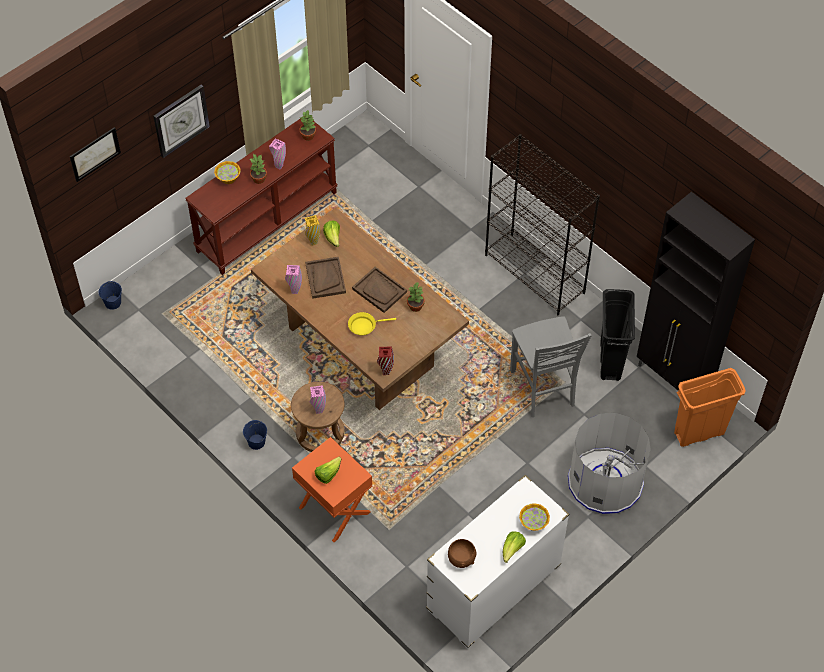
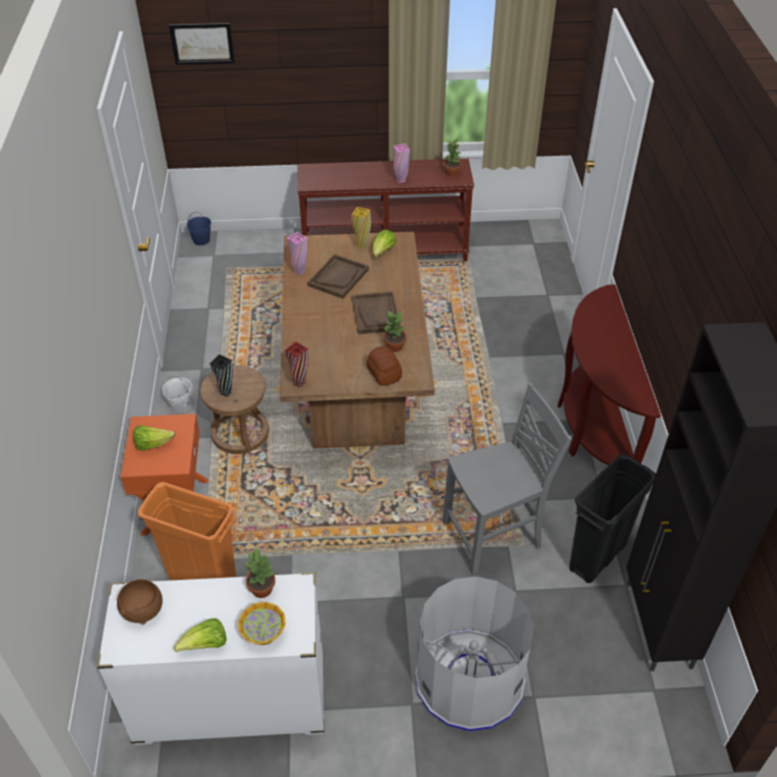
camera: 40 degrees right, 10 degrees down
wall clock [153,84,210,158] -> none
bowl [214,161,241,184] -> none
blue bucket [243,420,267,450] -> white bucket [162,376,192,412]
potted plant [250,154,267,184] -> potted plant moved to [244,547,275,598]
pink vase [310,385,326,414] -> black vase [210,354,233,397]
yellow frying pan [348,312,396,335] -> none
black bookcase [485,134,600,315] -> brown console table [557,285,661,465]
grey chair [510,316,592,417] -> grey chair turned 135 degrees counterclockwise [443,383,572,575]
orange trash can [674,368,746,447] -> orange trash can moved to [138,482,236,580]
none -> bread [366,346,402,386]

